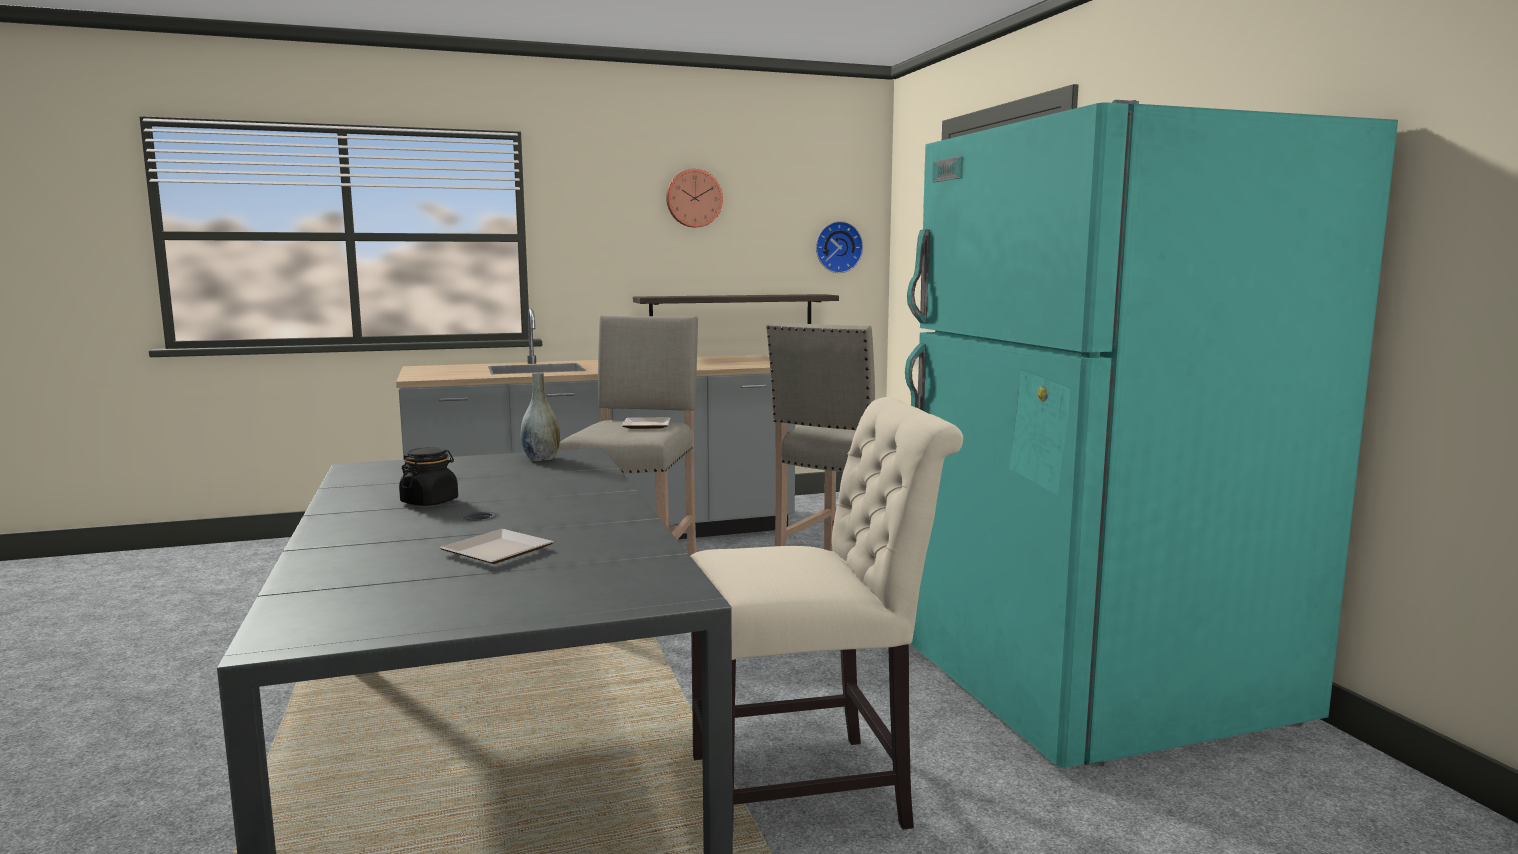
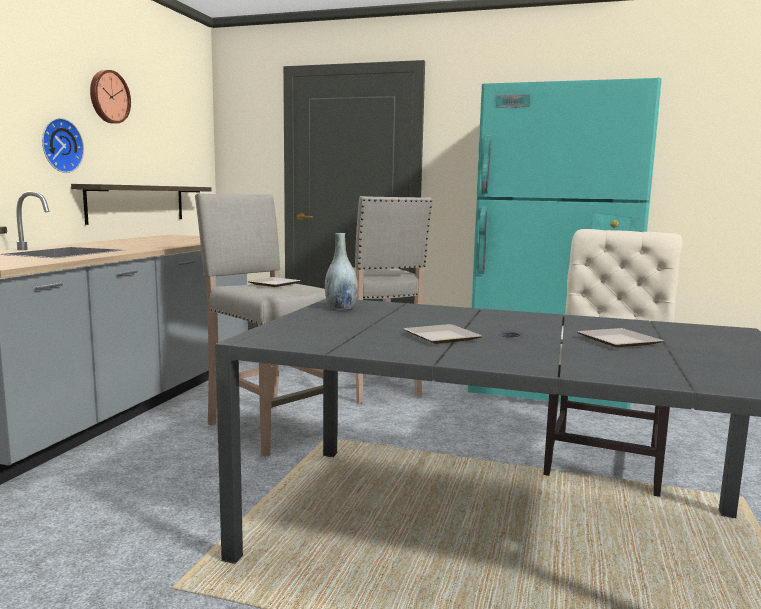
camera: 55 degrees left, 0 degrees up
black jar [399,447,458,506] -> plate [404,324,482,344]
wall clock [816,221,863,273] -> wall clock moved to [42,118,84,173]

